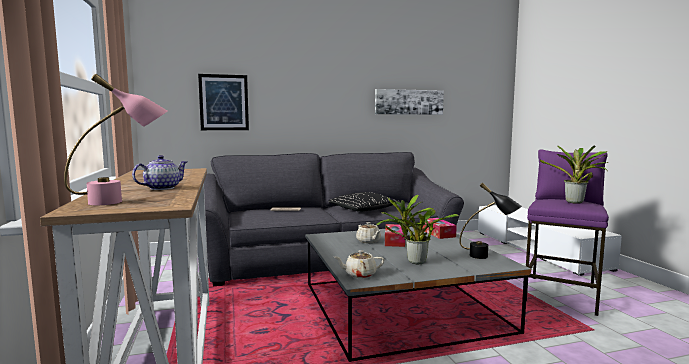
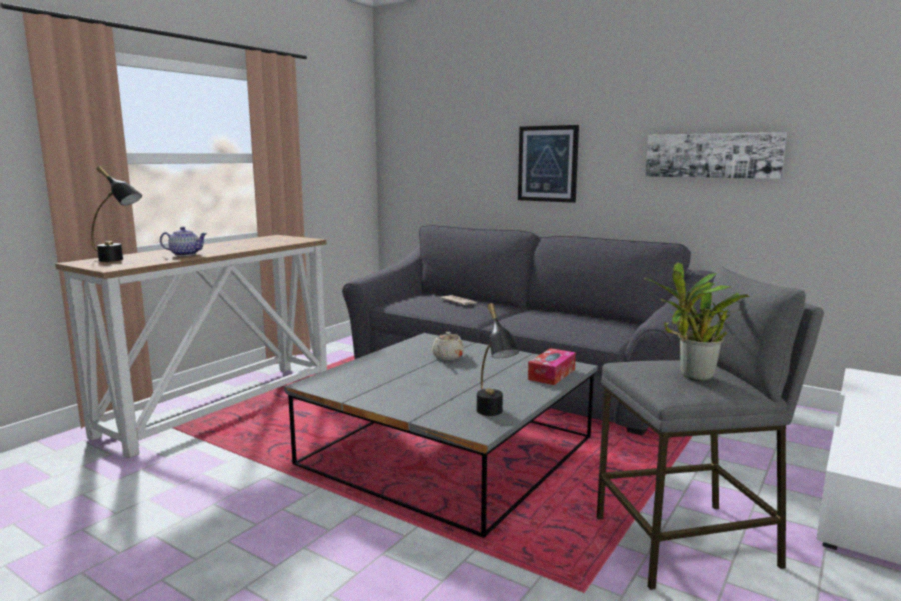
camera: 50 degrees right, 5 degrees up
pink table lamp [64,74,168,205] -> black table lamp [91,166,142,262]
picture [198,74,249,130] -> picture moved to [518,125,579,203]
black pillow [328,192,400,212] -> none
beige teapot [335,250,384,278] -> none
potted plant [376,195,458,264] -> none
tissue box [385,224,405,247] -> none
purple stool [526,149,609,316] -> grey stool [597,266,824,590]

